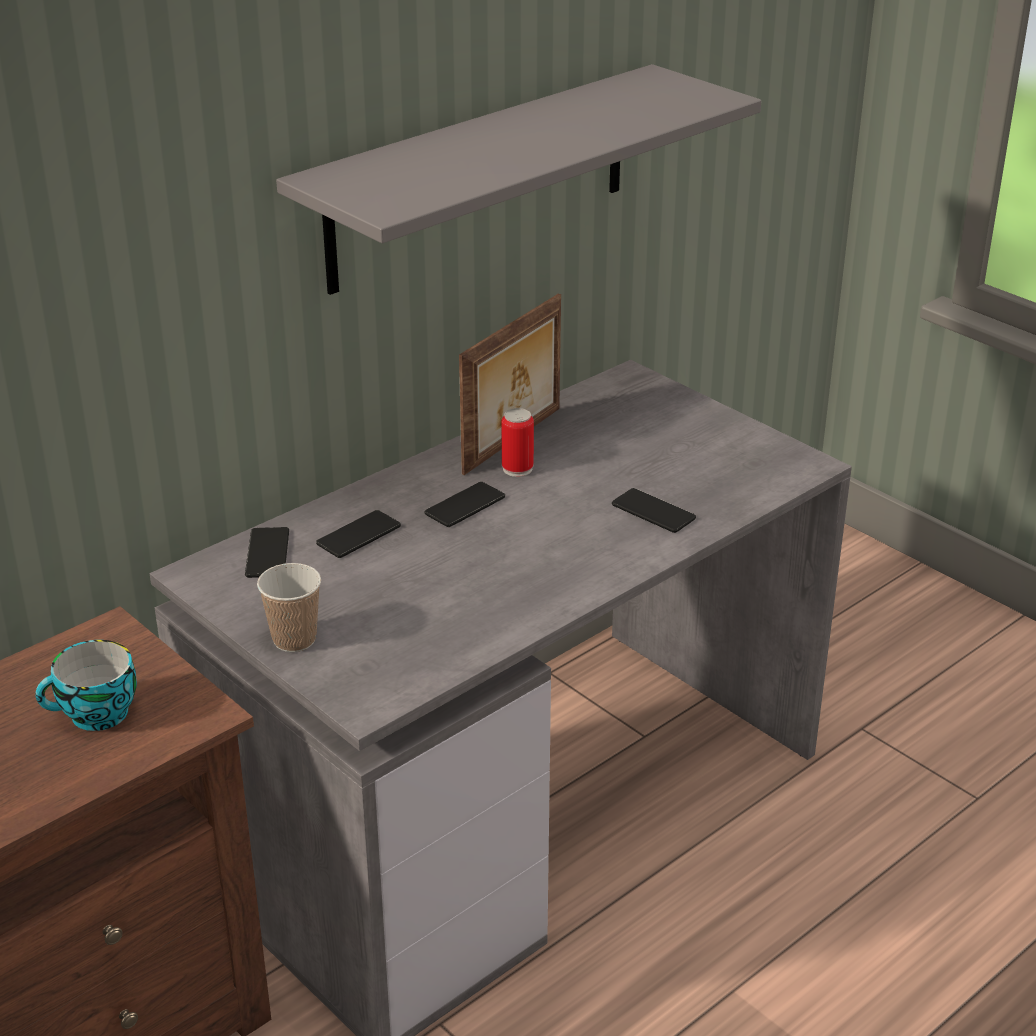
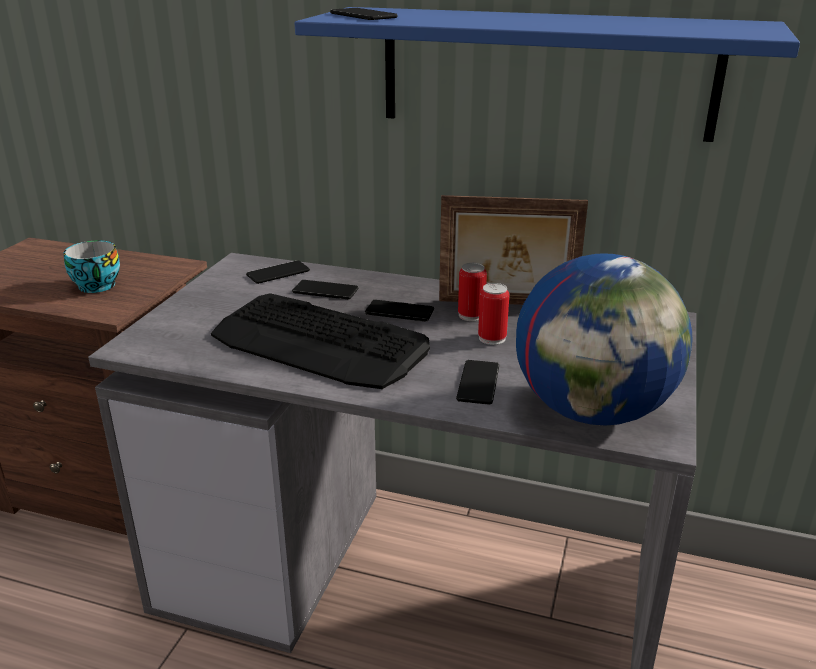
camera: 60 degrees right, 5 degrees down
cup [257,563,321,652] -> none
grey shelf [276,64,761,295] -> blue shelf [295,7,800,142]
none -> keyboard [211,293,430,389]
none -> phone [330,8,398,20]
none -> can [478,283,509,345]
none -> globe [516,253,693,426]

